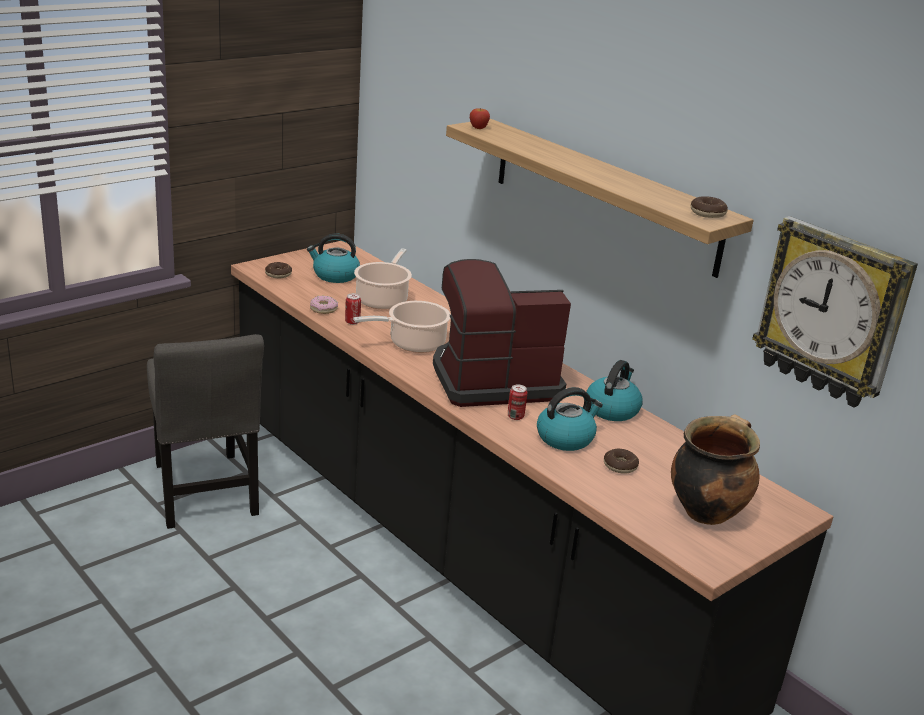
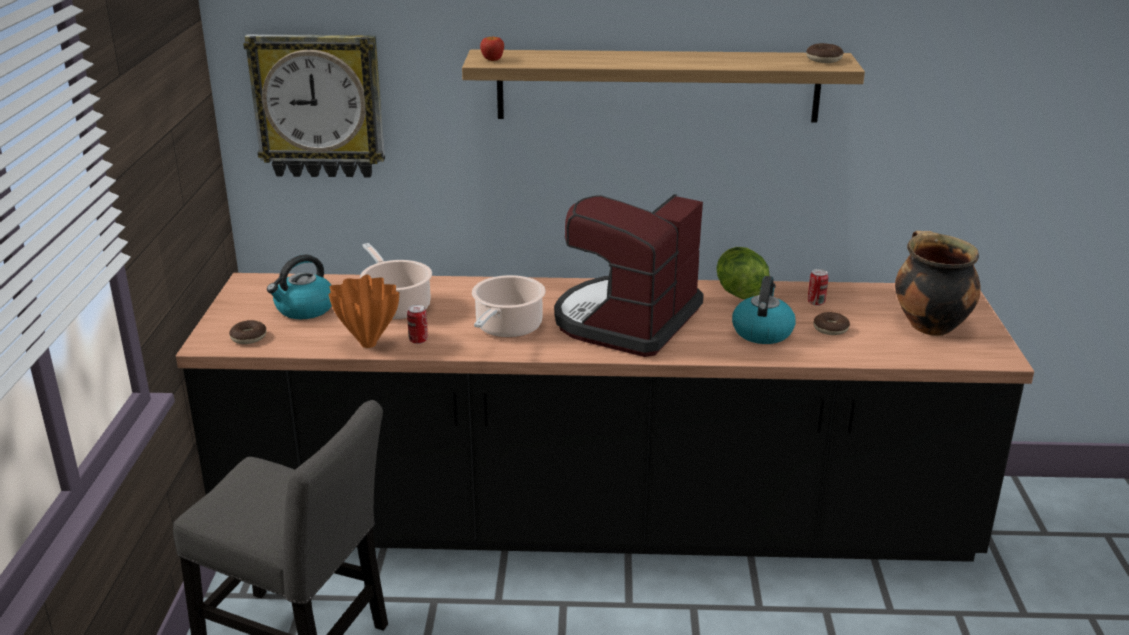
camera: 45 degrees left, 0 degrees up
donut [310,296,338,314] -> orange vase [329,275,399,348]
can [508,384,527,420] -> can moved to [808,269,828,306]
kettle [586,360,643,421] -> lettuce [716,247,769,299]
wall clock [752,216,918,408] -> wall clock moved to [243,34,385,178]

